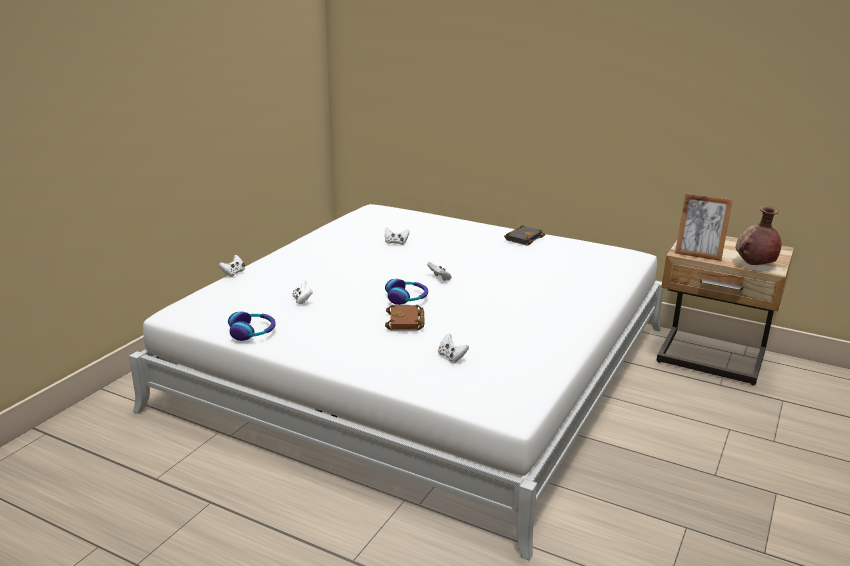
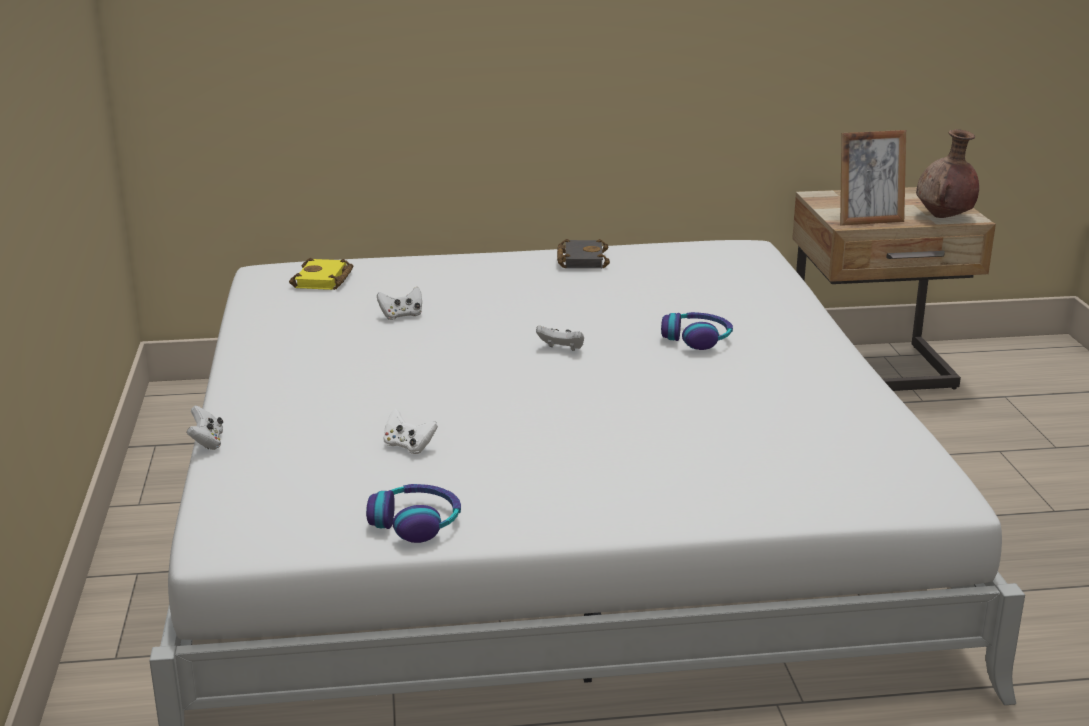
camera: 35 degrees left, 0 degrees up
headphones [385,279,428,305] -> headphones moved to [661,312,733,350]
brown book [385,305,425,331] -> none
white game controller [438,334,469,363] -> none
none -> yellow book [289,258,353,290]

